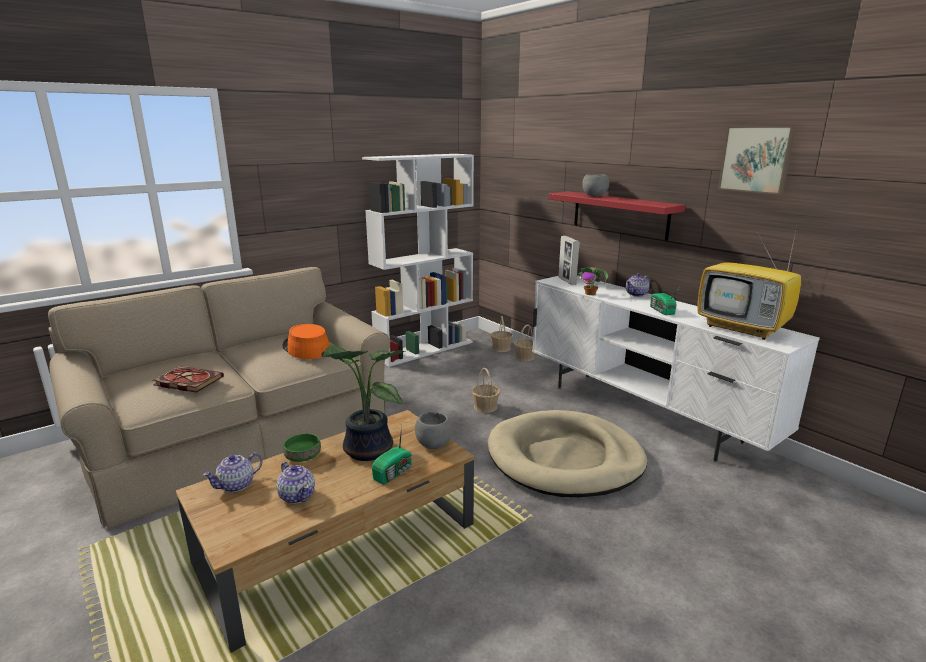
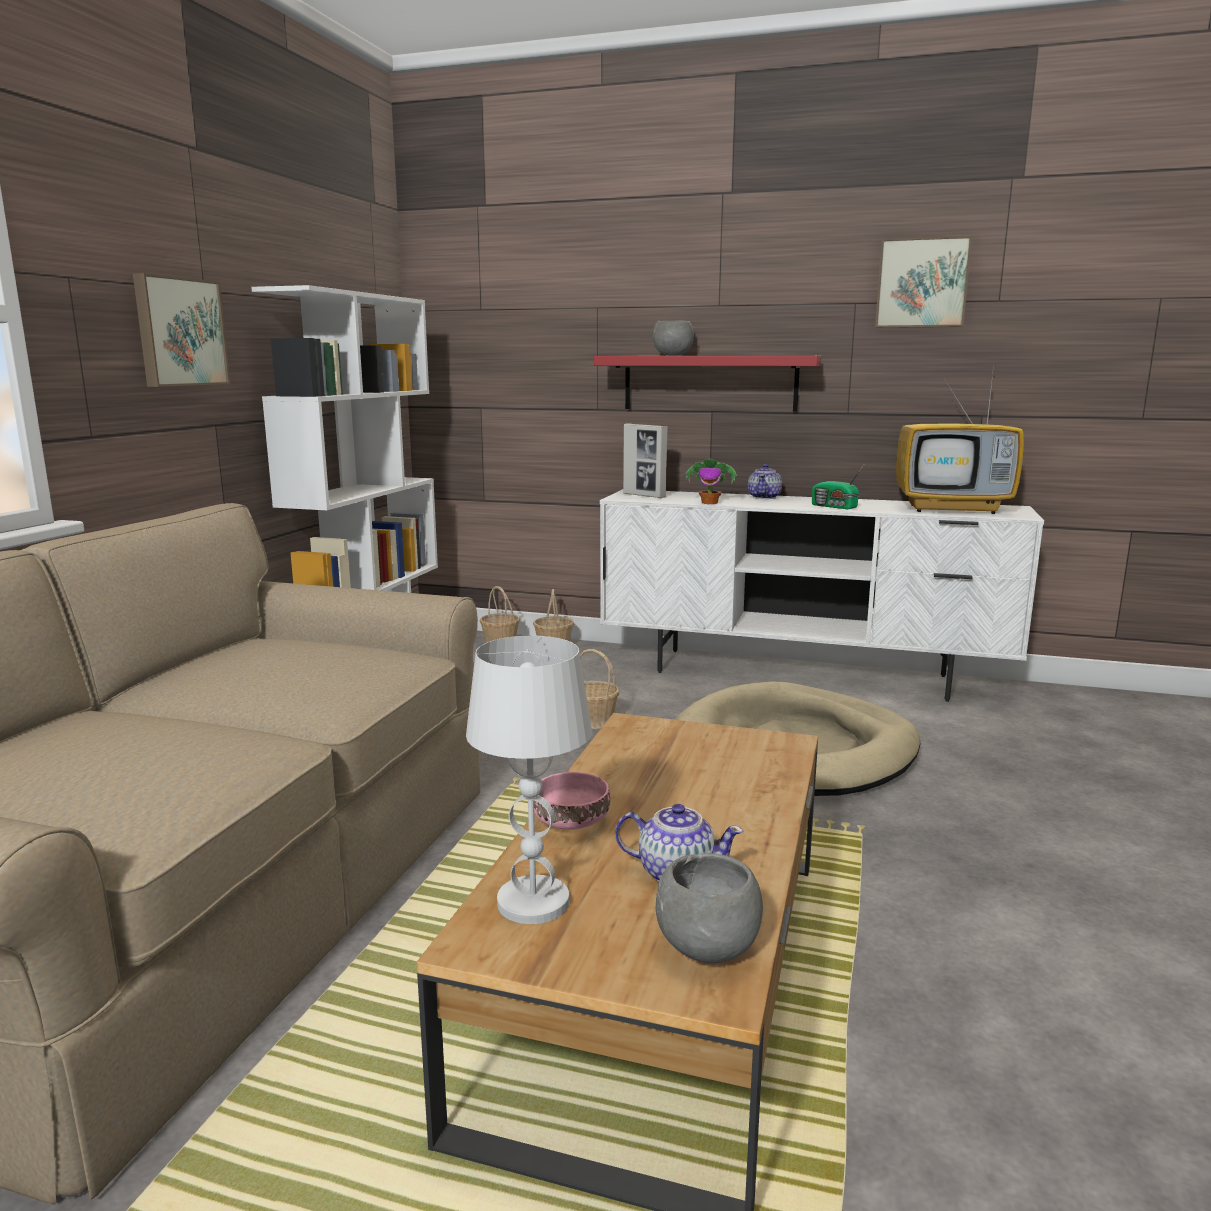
camera: 35 degrees left, 5 degrees down
book [153,366,224,393] -> none
teapot [202,452,262,492] -> white table lamp [466,636,592,924]
orange hat [282,324,330,359] -> none
green bowl [283,433,321,462] -> pink bowl [534,772,610,830]
potted plant [321,344,404,461] -> none
radio [372,426,412,485] -> none
grey bowl [415,411,453,449] -> grey bowl moved to [656,853,763,963]
none -> picture [133,273,230,387]

